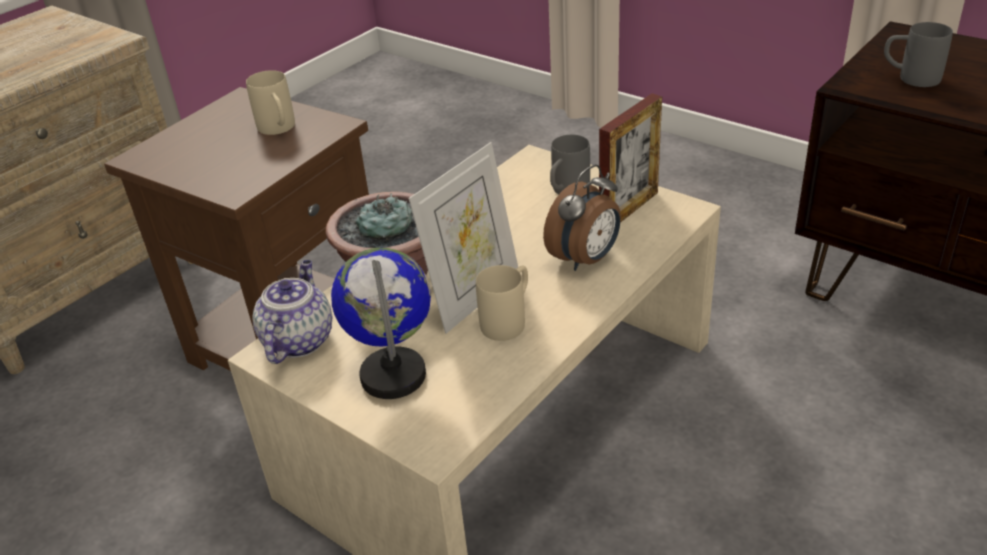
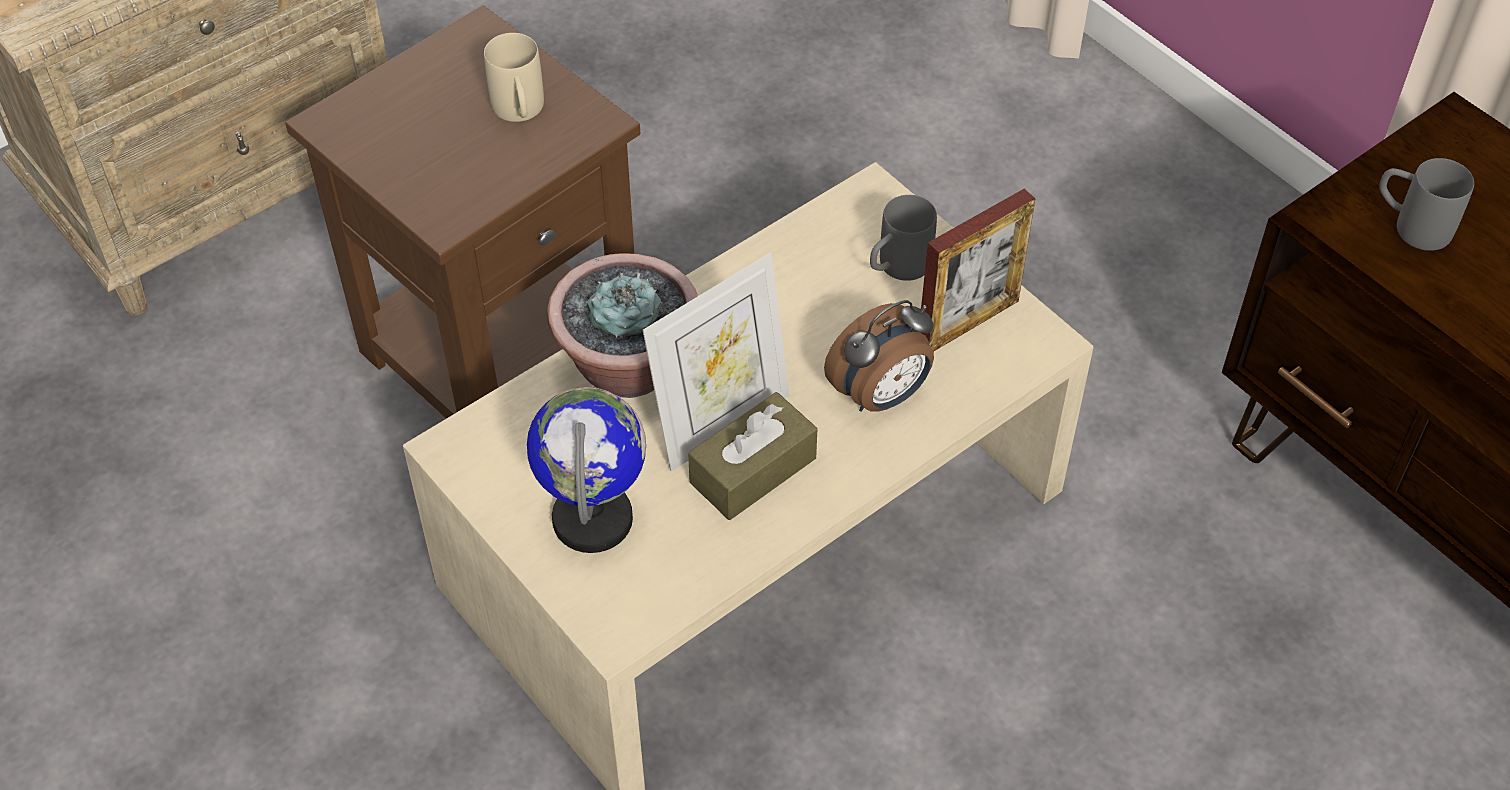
camera: 10 degrees right, 15 degrees up
teapot [252,260,332,364] -> none
beige mug [476,265,528,341] -> brown tissue box [688,392,817,520]

